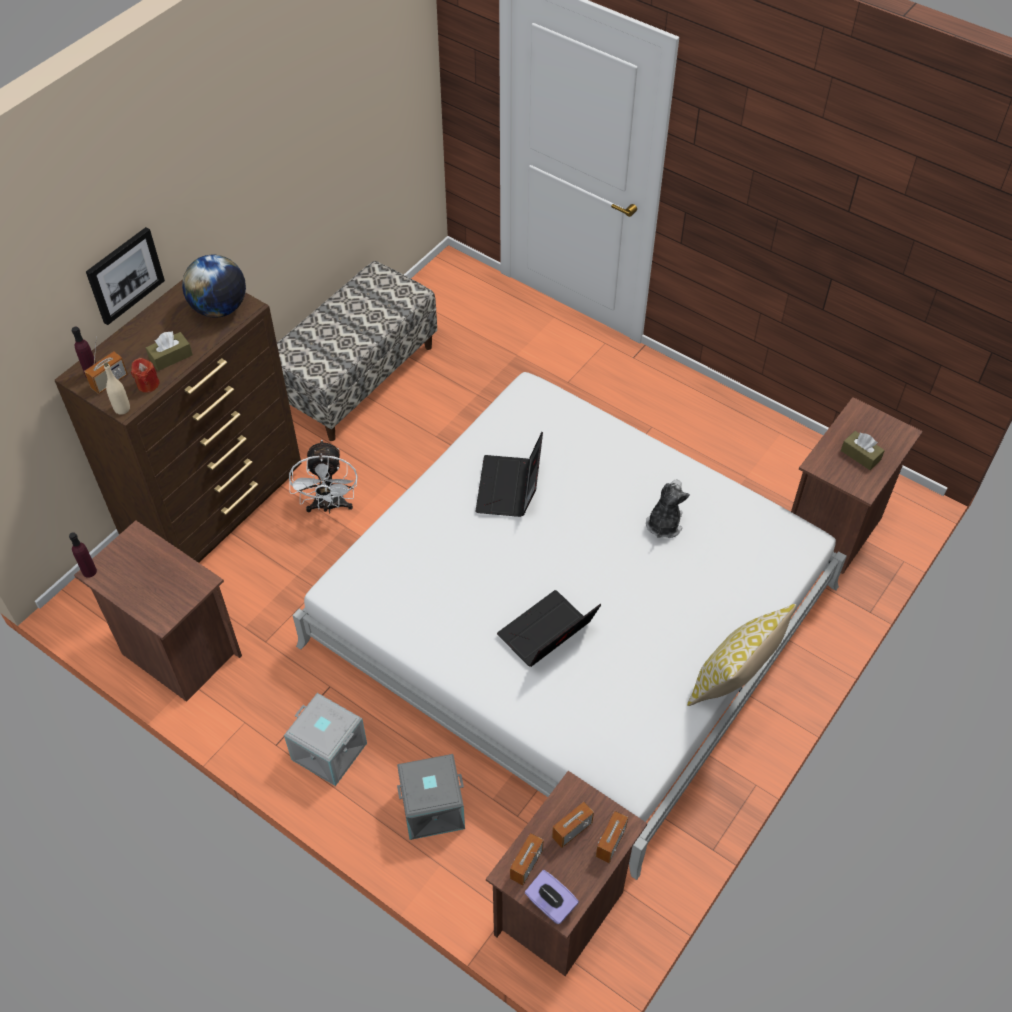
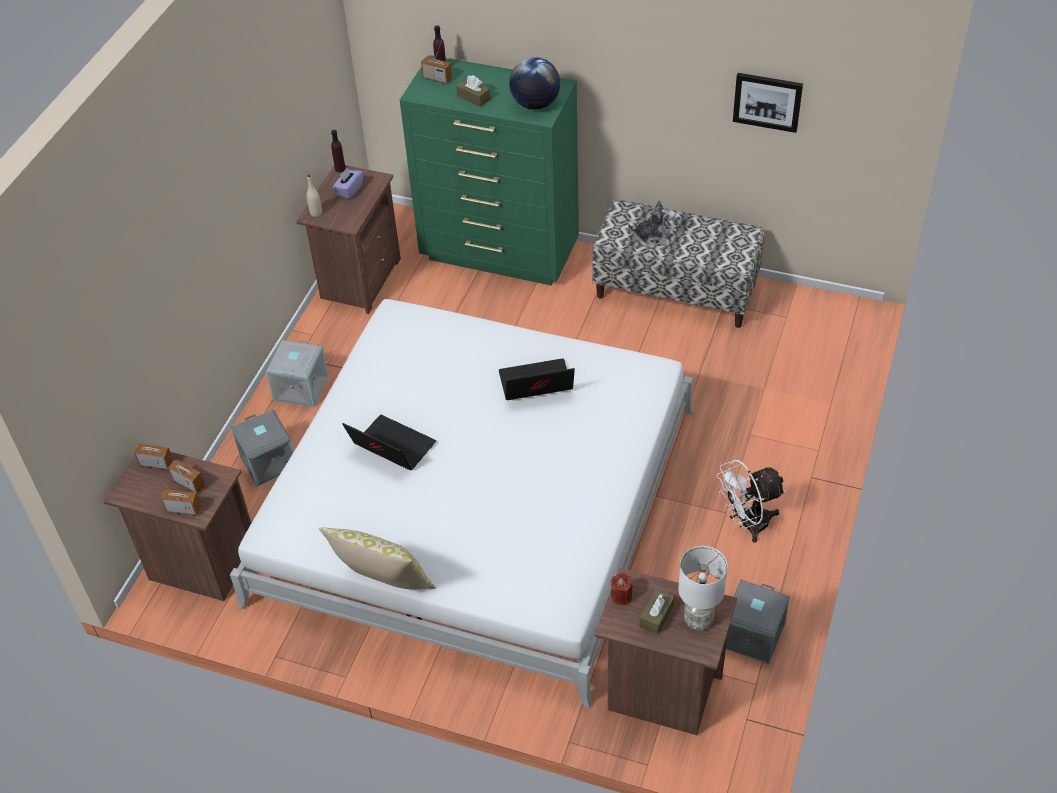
camera: 75 degrees right, 5 degrees down
brown dresser [55,280,301,563] -> green dresser [400,55,579,285]
picture [86,227,165,325] -> picture moved to [733,73,803,133]
beige bottle [104,363,130,415] -> beige bottle moved to [307,175,322,217]
red candle [131,358,160,393] -> red candle moved to [611,572,633,605]
white fan [289,440,358,514] -> white fan moved to [717,460,786,543]
purple tissue box [525,870,579,924] -> purple tissue box moved to [333,167,363,199]
plush toy [646,479,690,538] -> plush toy moved to [628,200,675,248]
none -> white table lamp [678,546,728,630]
none -> grey storage box [726,579,790,665]

